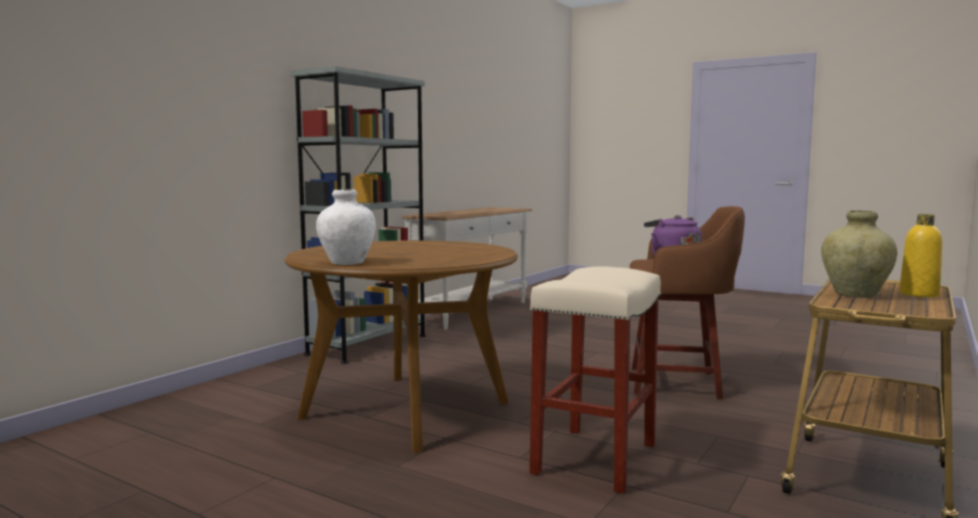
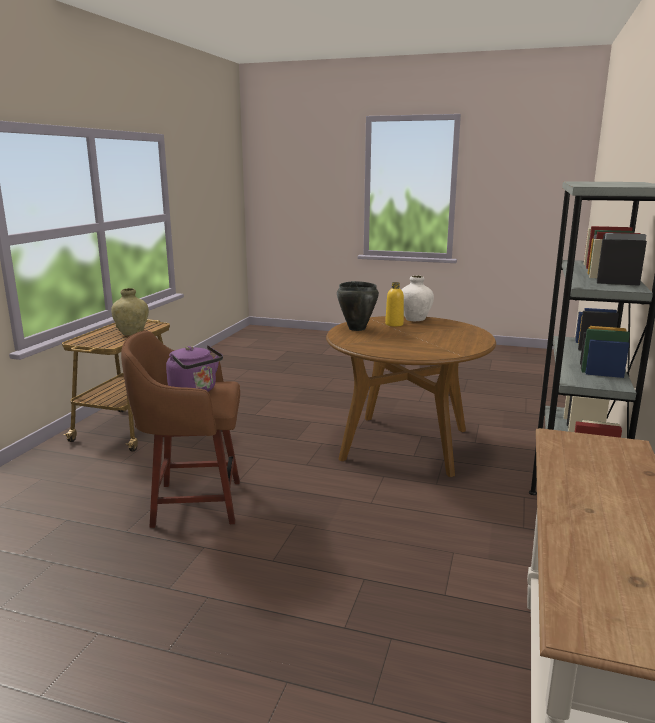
camera: 165 degrees right, 10 degrees up
beige stool [530,266,661,494] -> none
yellow bottle [899,214,943,297] -> yellow bottle moved to [385,282,404,327]
none -> black cooking pot [337,281,379,331]

